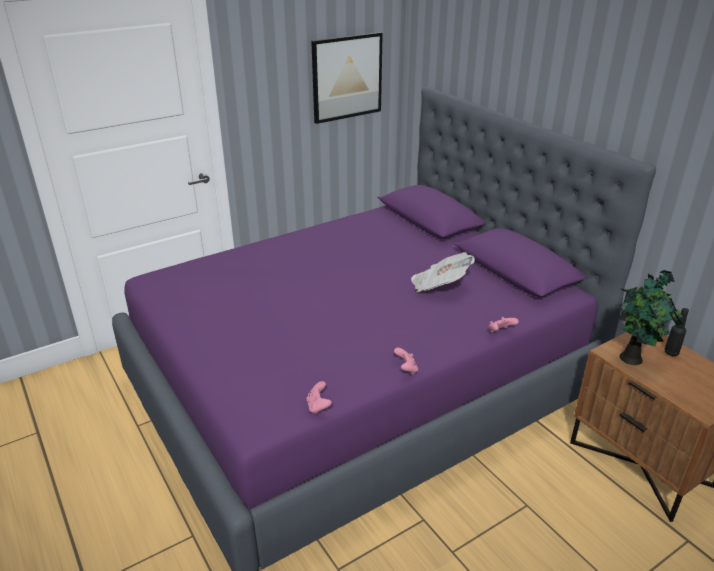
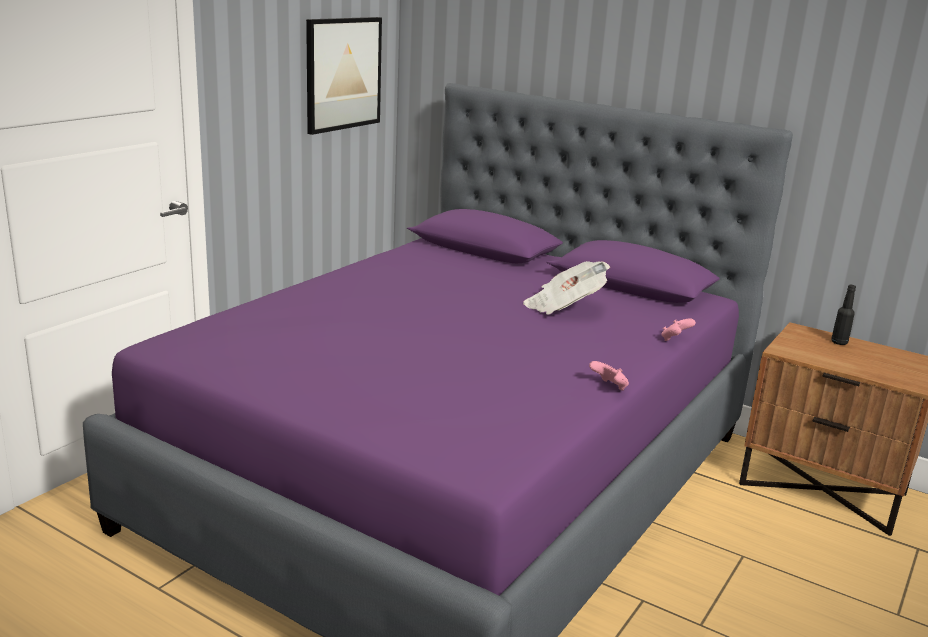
camera: 25 degrees left, 10 degrees down
pink game controller [306,381,332,414] -> none
potted plant [618,270,683,365] -> none

